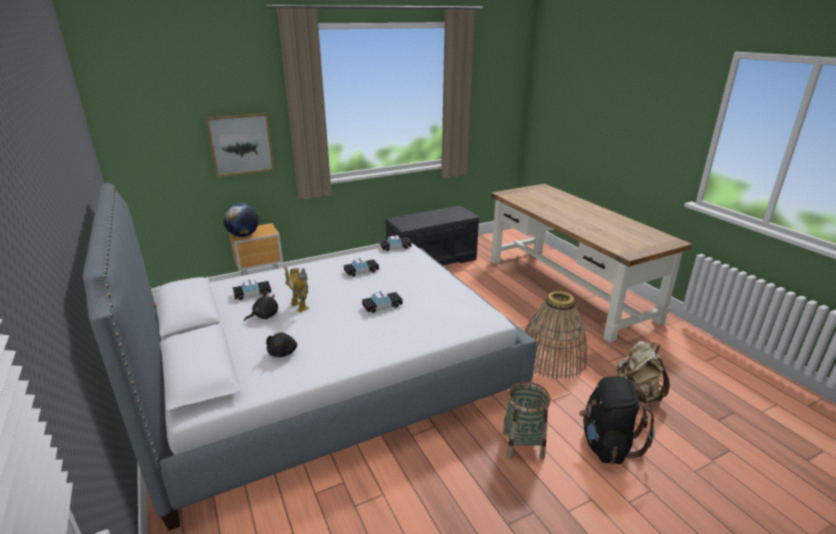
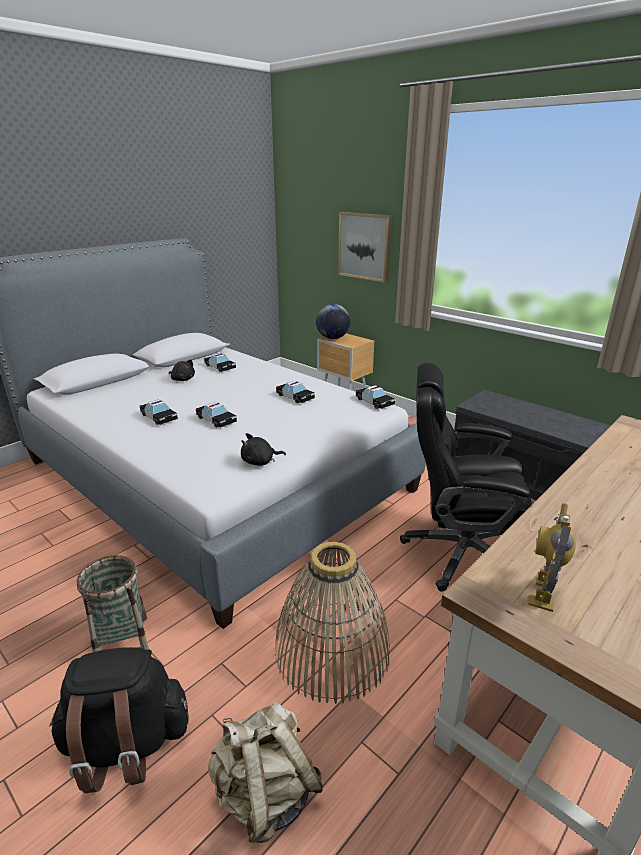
camera: 70 degrees right, 0 degrees up
black plush toy [266,333,297,357] -> black plush toy moved to [241,433,286,466]
toy robot [284,267,309,312] -> toy robot moved to [528,503,576,612]
none -> toy car [140,399,178,425]
none -> black office chair [400,363,532,592]

